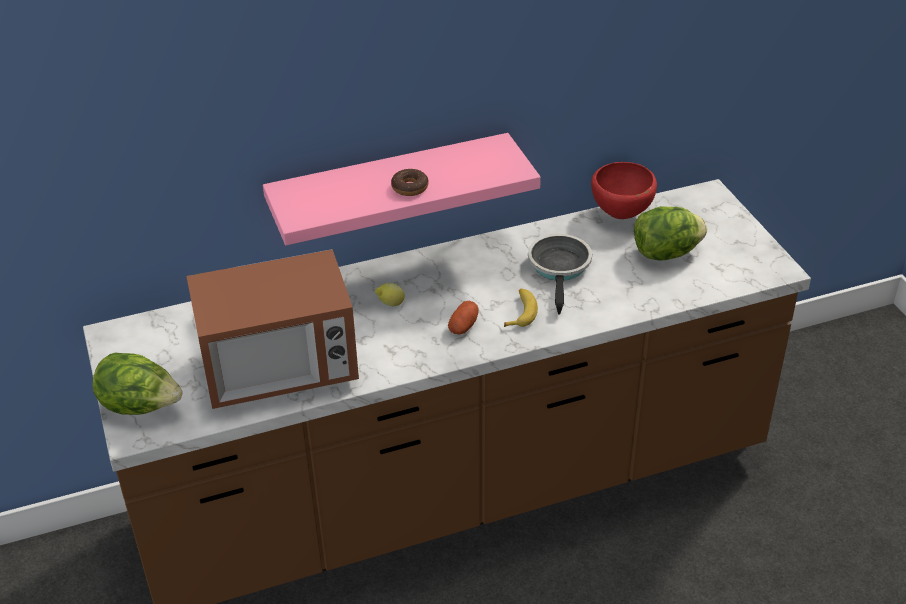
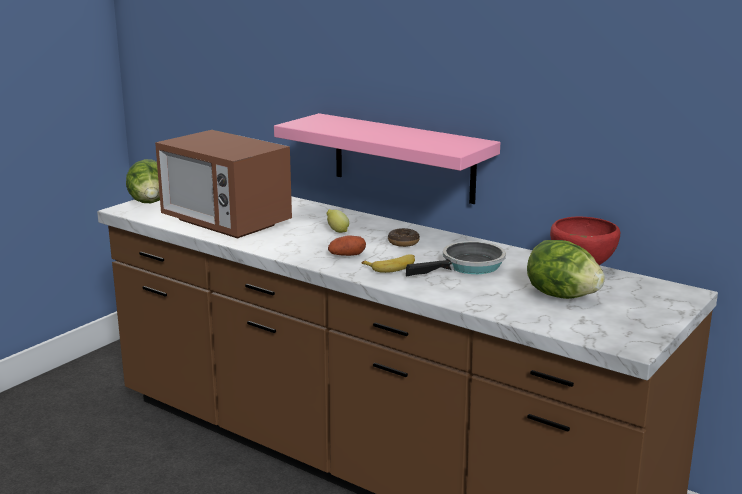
camera: 55 degrees right, 20 degrees down
donut [391,169,428,196] -> donut moved to [388,228,420,247]

